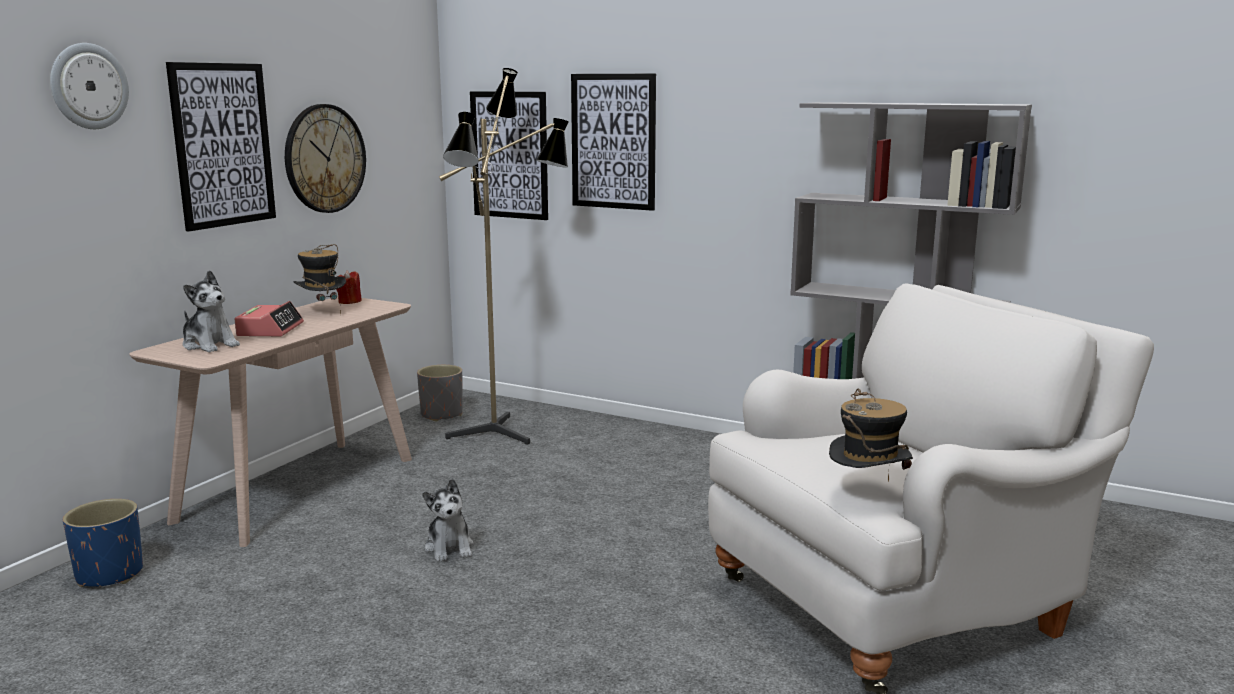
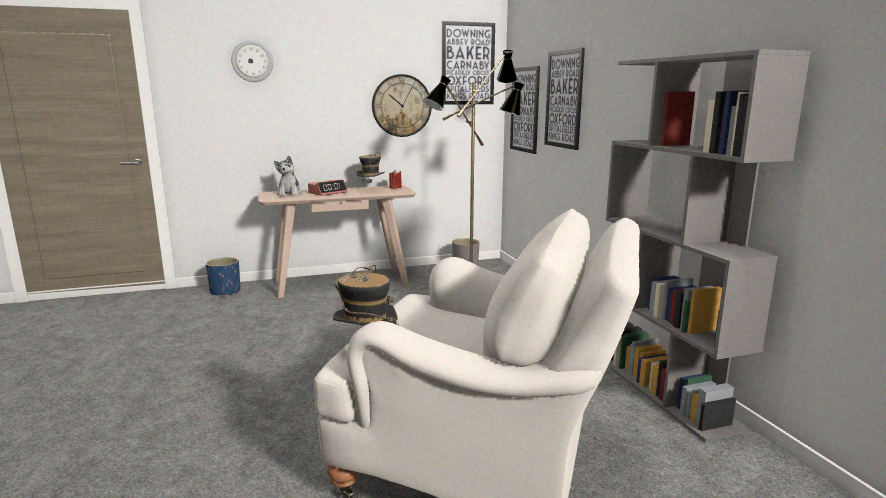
camera: 45 degrees right, 0 degrees up
picture [166,62,276,231] -> picture moved to [442,21,495,105]
plush toy [422,478,474,562] -> none

